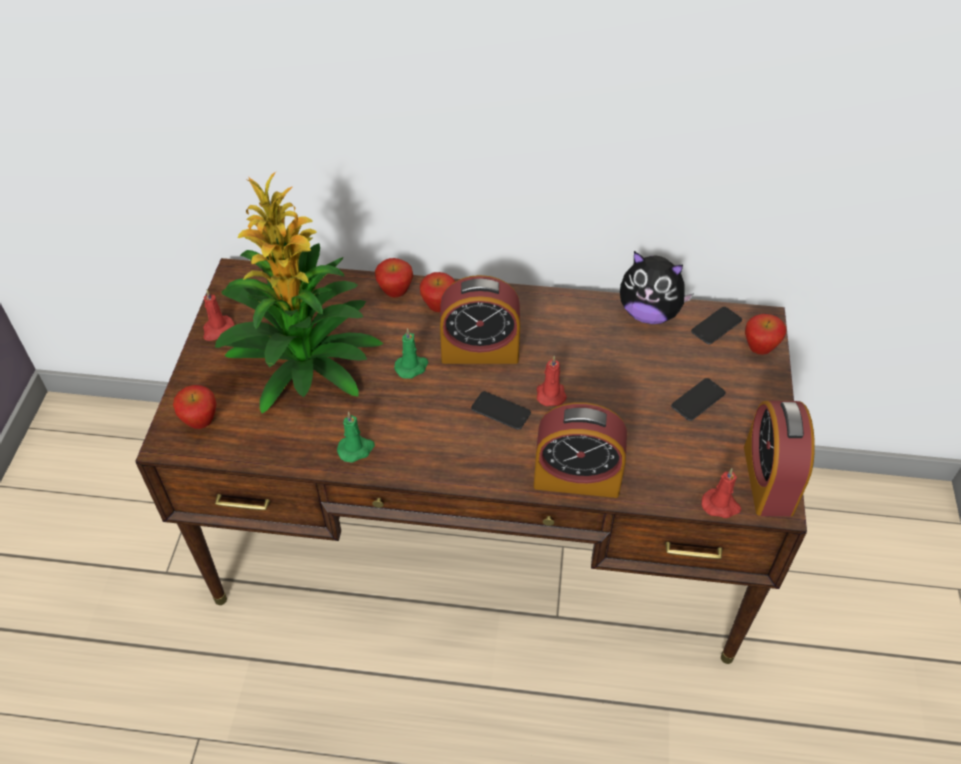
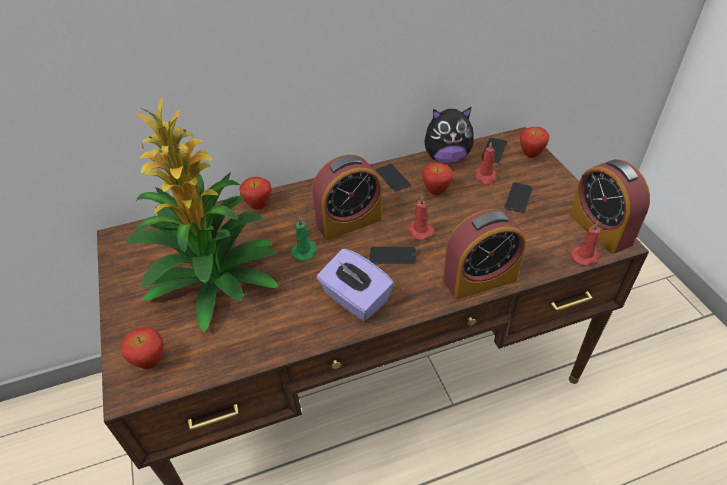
camera: 25 degrees left, 5 degrees down
red candle [203,289,234,341] -> red candle moved to [475,142,497,186]
green candle [337,412,375,463] -> none
apple [420,272,455,312] -> apple moved to [422,162,453,195]
none -> purple tissue box [317,248,394,321]
none -> phone [376,164,411,192]

